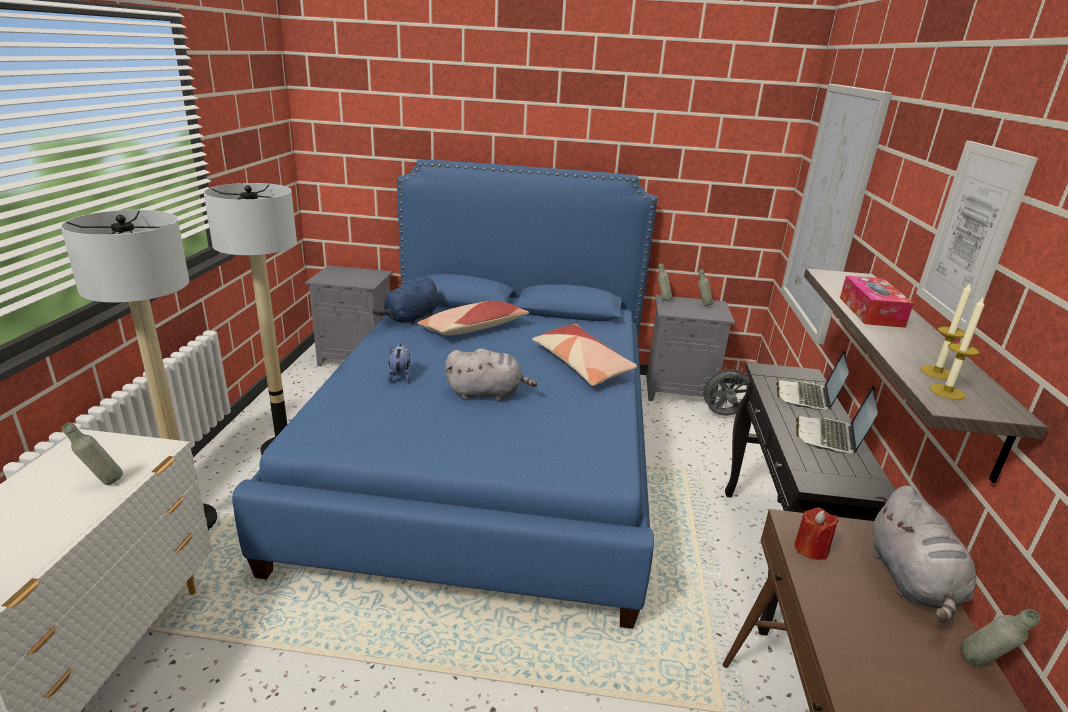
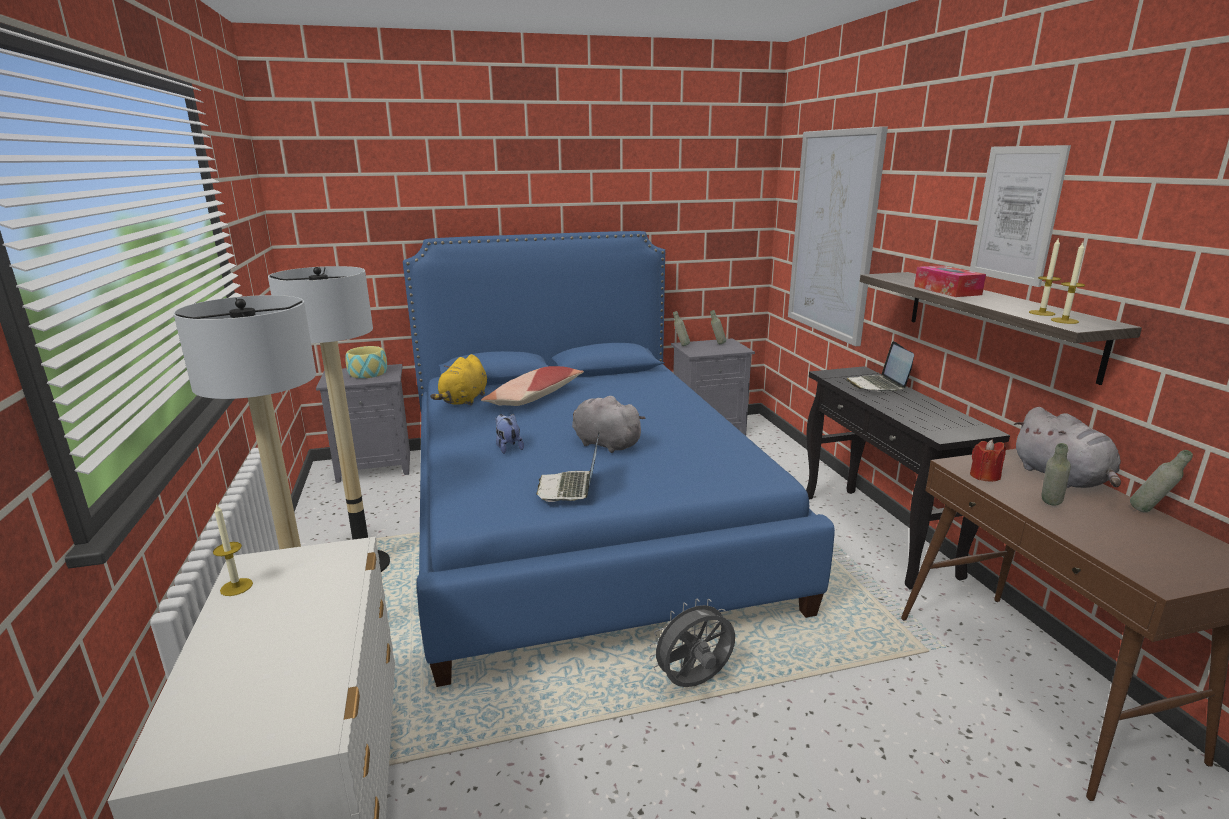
camera: 20 degrees left, 5 degrees down
grey bottle [62,422,123,485] -> grey bottle moved to [1042,443,1071,506]
blue plush toy [372,277,438,325] -> yellow plush toy [430,354,487,405]
grey plush toy [445,349,537,401] -> grey plush toy turned 120 degrees counterclockwise [572,396,646,453]
pillow [532,324,637,386] -> none
grey fan [699,365,749,416] -> grey fan moved to [649,599,735,687]
laptop [796,386,878,454] -> laptop moved to [536,432,600,502]
none -> candle [213,503,253,596]
none -> bowl [345,346,387,378]

